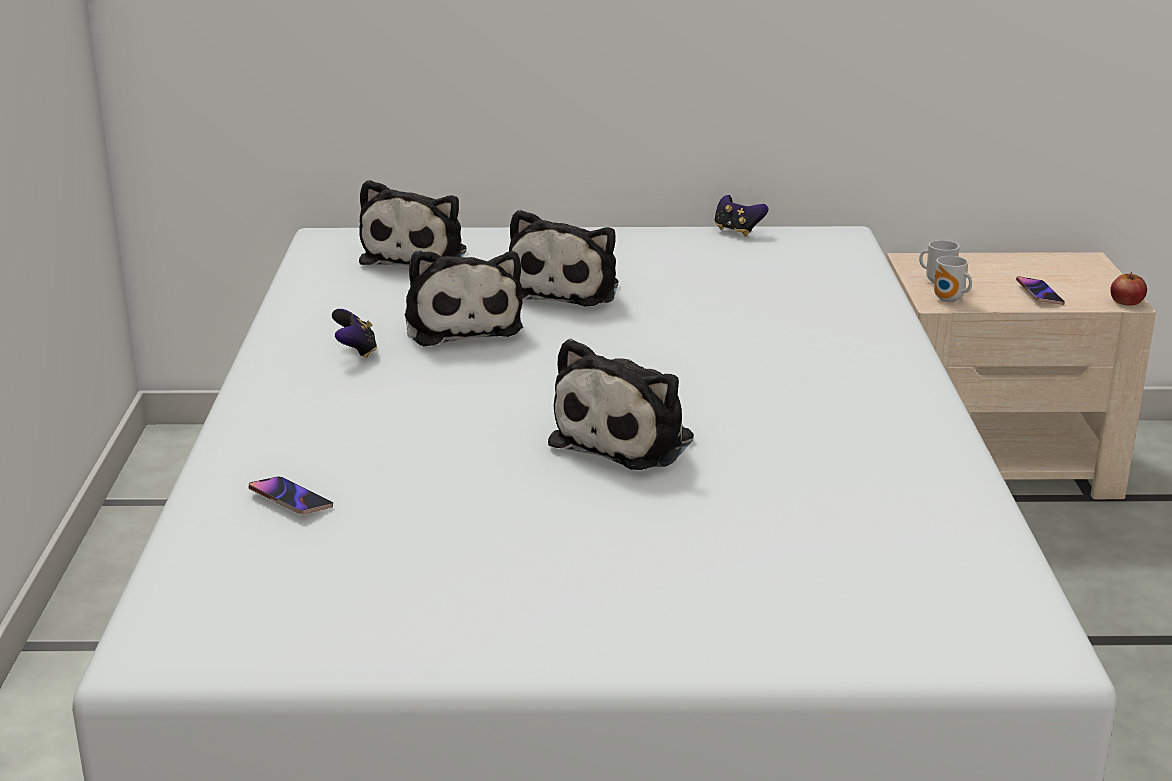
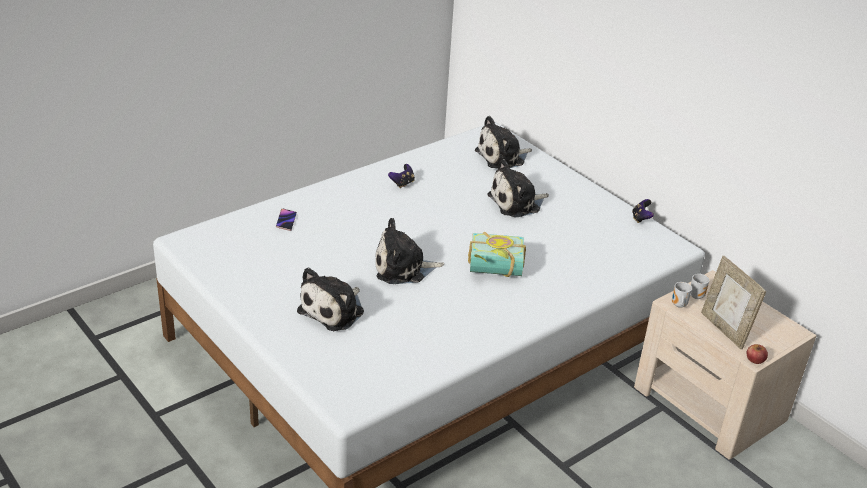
camera: 50 degrees right, 10 degrees up
plush toy [405,250,523,347] -> plush toy moved to [297,267,364,331]
phone [1016,276,1065,305] -> picture frame [701,256,766,349]
none -> book [468,232,526,277]

